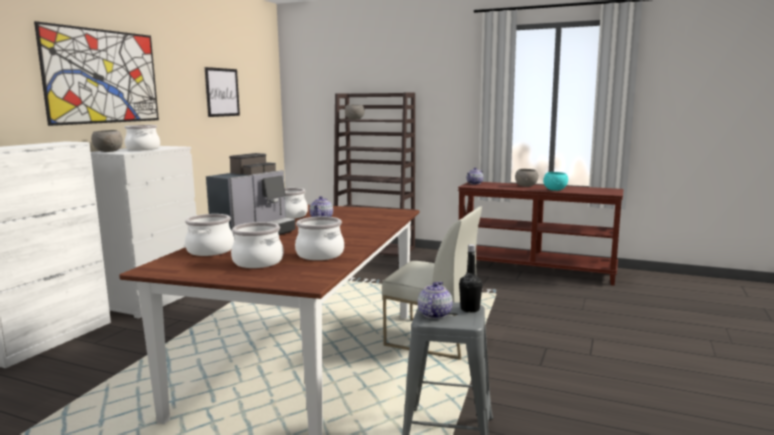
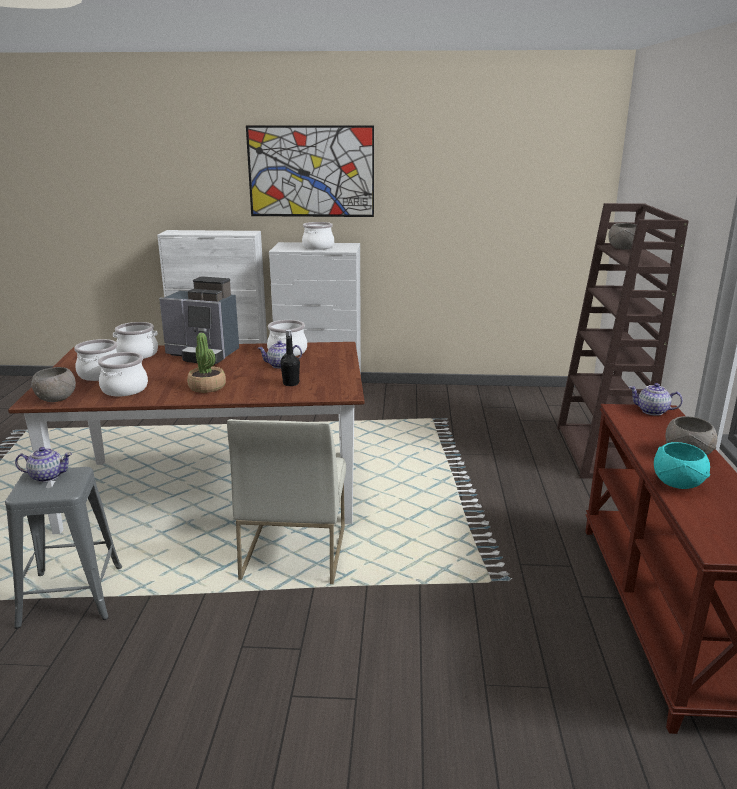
camera: 70 degrees right, 10 degrees up
grey bowl [91,130,123,152] -> grey bowl moved to [31,367,76,402]
picture [205,67,240,117] -> none
black bottle [459,244,483,312] -> black bottle moved to [280,330,300,386]
none -> potted plant [187,333,226,393]

